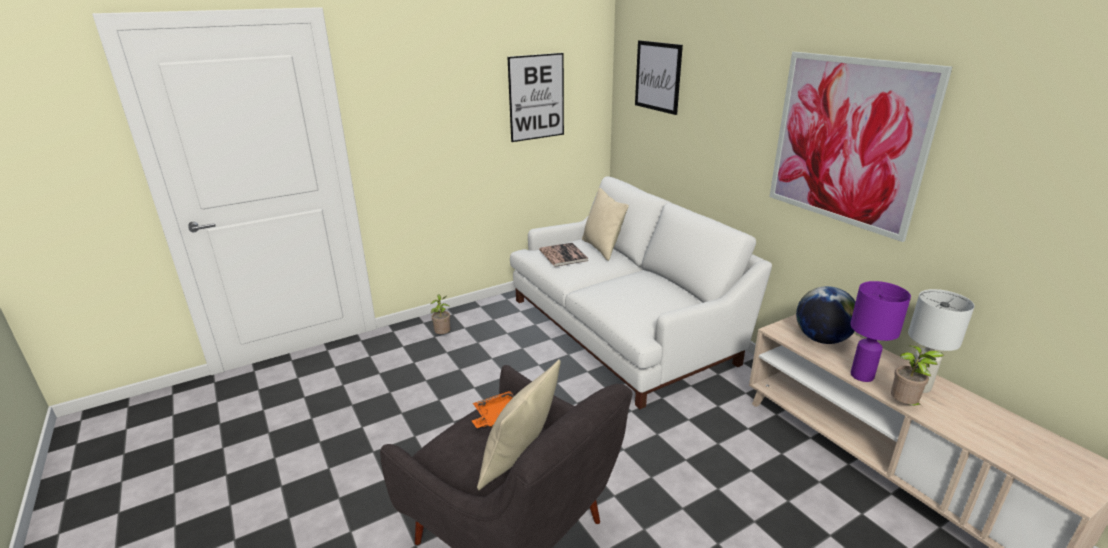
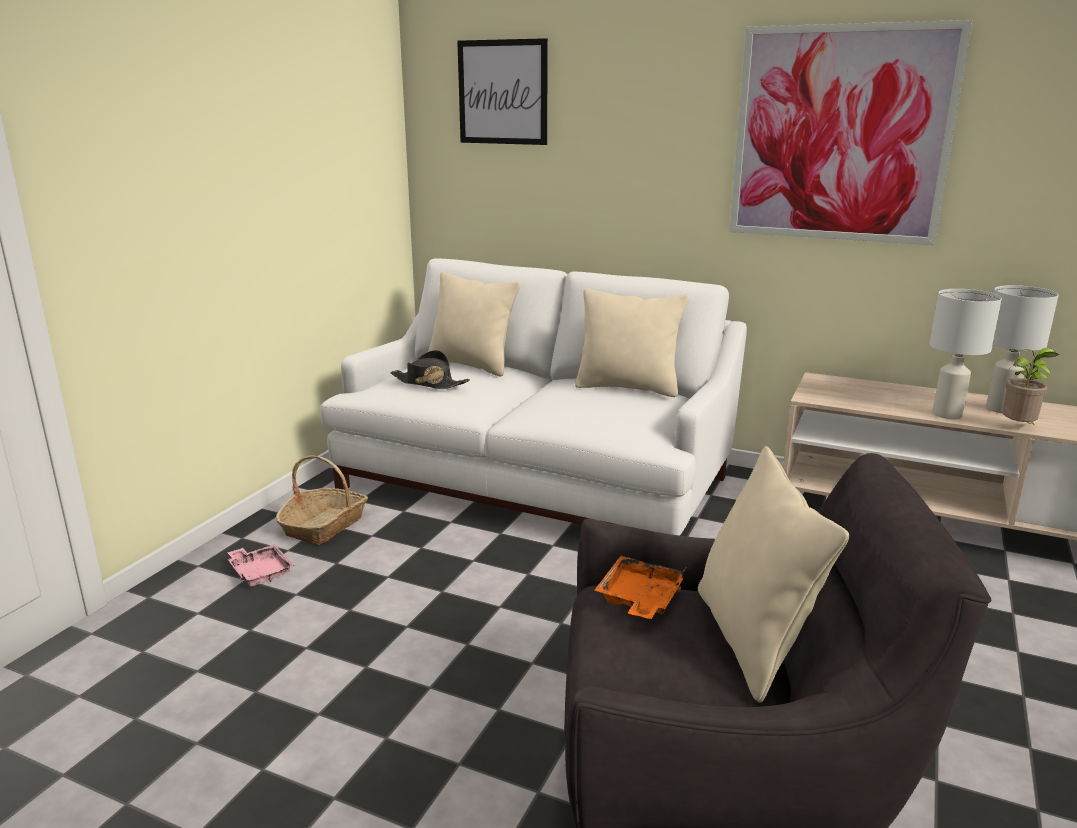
camera: 35 degrees left, 5 degrees down
potted plant [431,294,450,334] -> pink tray [227,544,294,587]
picture [508,53,564,142] -> none
book [539,243,588,267] -> black hat [391,350,470,389]
globe [796,286,856,344] -> none
purple table lamp [850,281,911,382] -> white table lamp [930,289,1002,419]
none -> basket [276,455,368,545]
none -> beige pillow [575,289,688,397]

